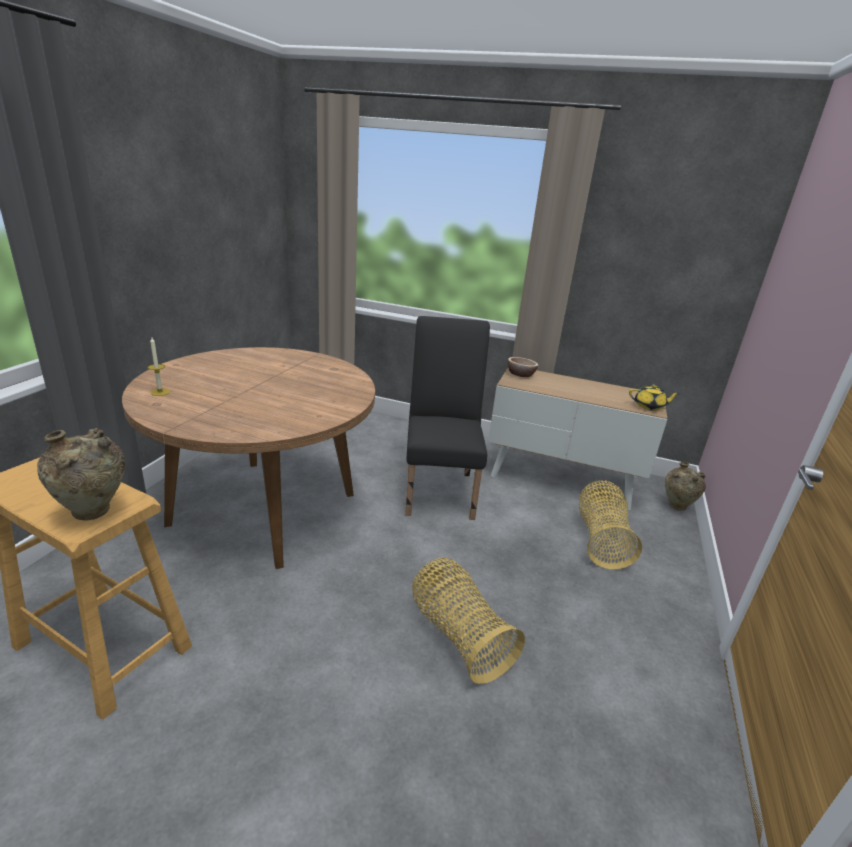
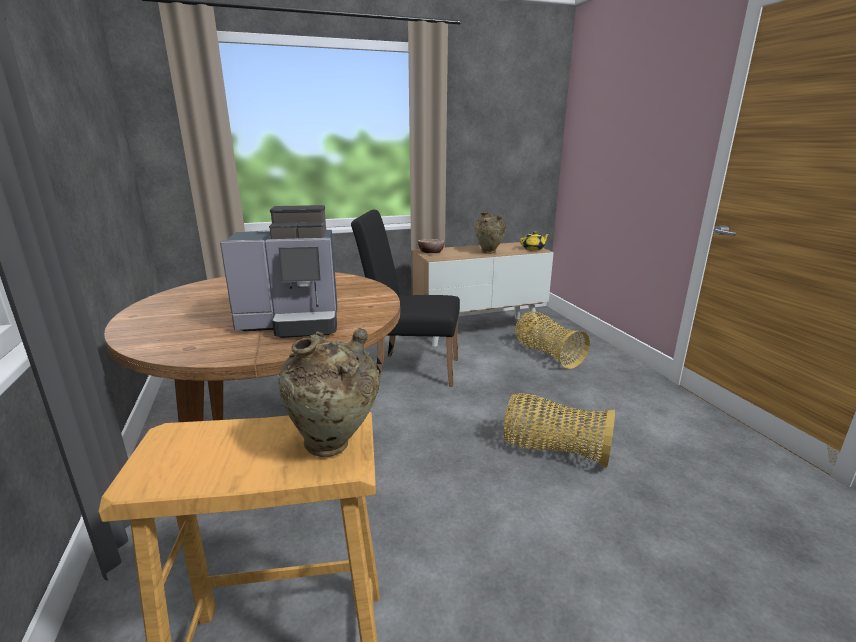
camera: 35 degrees left, 5 degrees down
candle [148,338,170,396] -> none
black chair [405,316,490,520] -> black chair turned 45 degrees counterclockwise [351,210,460,387]
beige vase [665,462,706,511] -> beige vase moved to [474,211,506,254]
none -> coffee machine [220,205,337,338]

